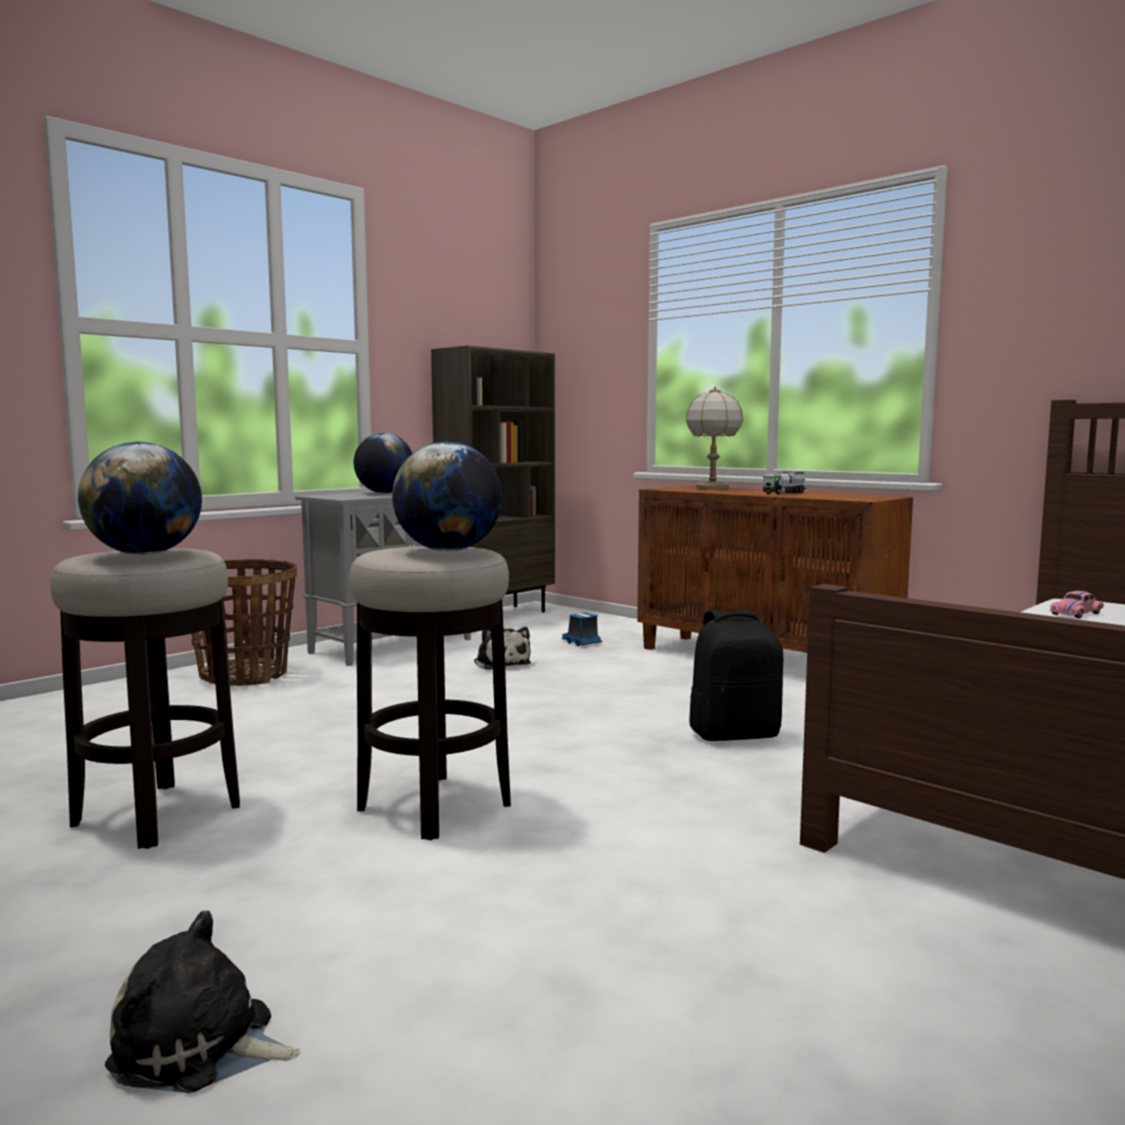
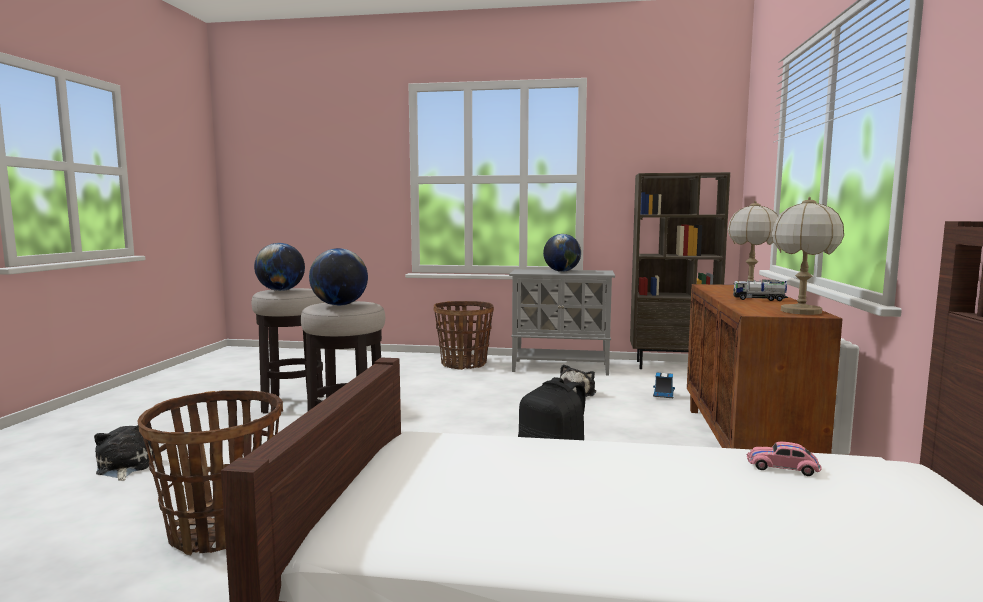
camera: 55 degrees right, 0 degrees up
none -> basket [138,390,283,555]
none -> table lamp [772,197,844,315]

